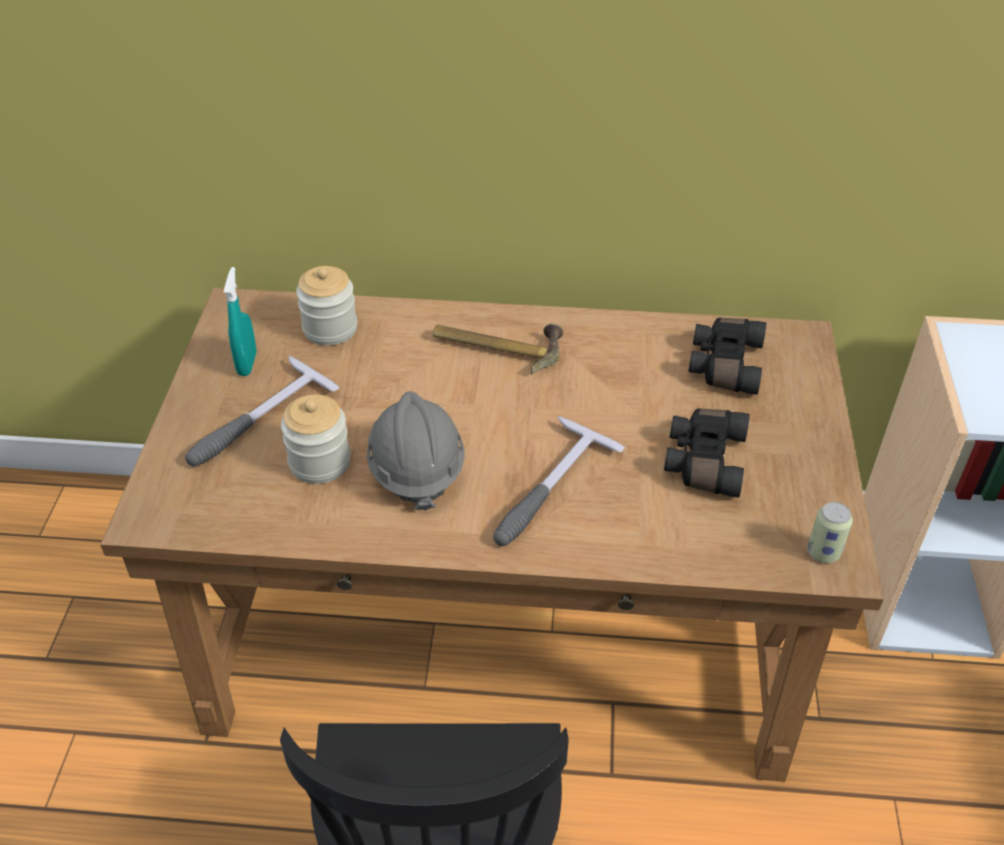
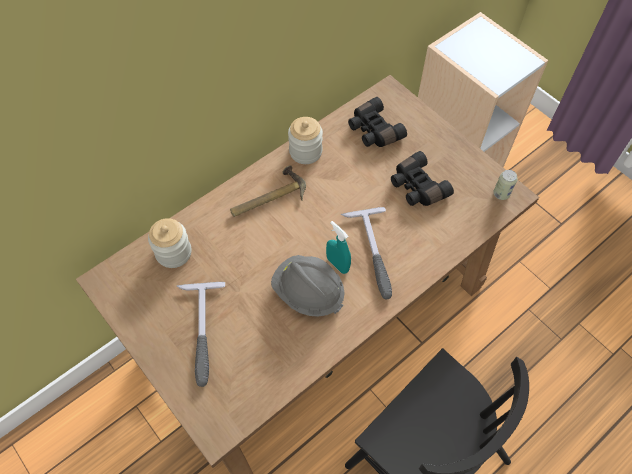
camera: 45 degrees left, 15 degrees up
turquoise spray bottle [224,267,257,376] -> turquoise spray bottle moved to [326,221,351,274]
jar [281,394,351,484] -> jar moved to [288,117,323,164]

